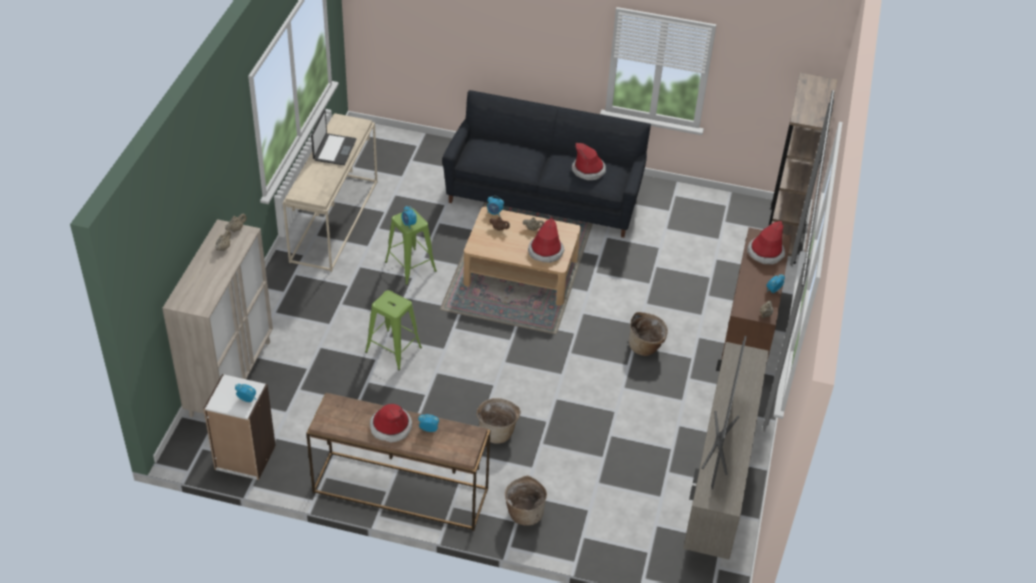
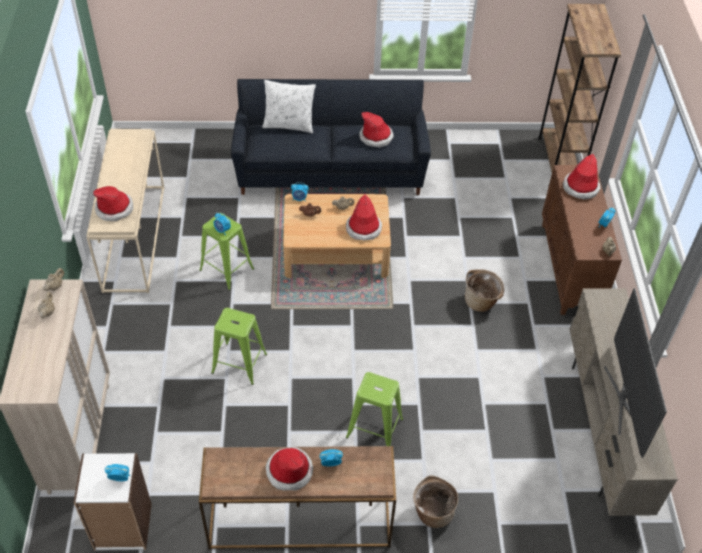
camera: 15 degrees left, 5 degrees up
laptop [311,110,357,165] -> none
basket [476,398,521,444] -> green stool [346,372,403,446]
none -> hat [93,186,133,221]
none -> white pillow [262,80,316,133]

